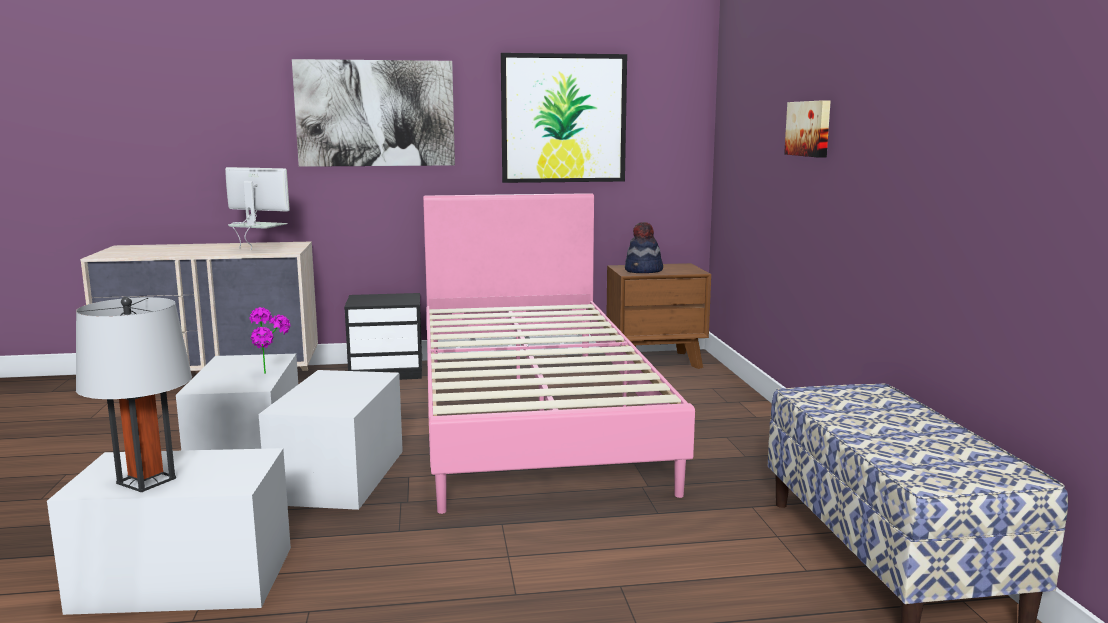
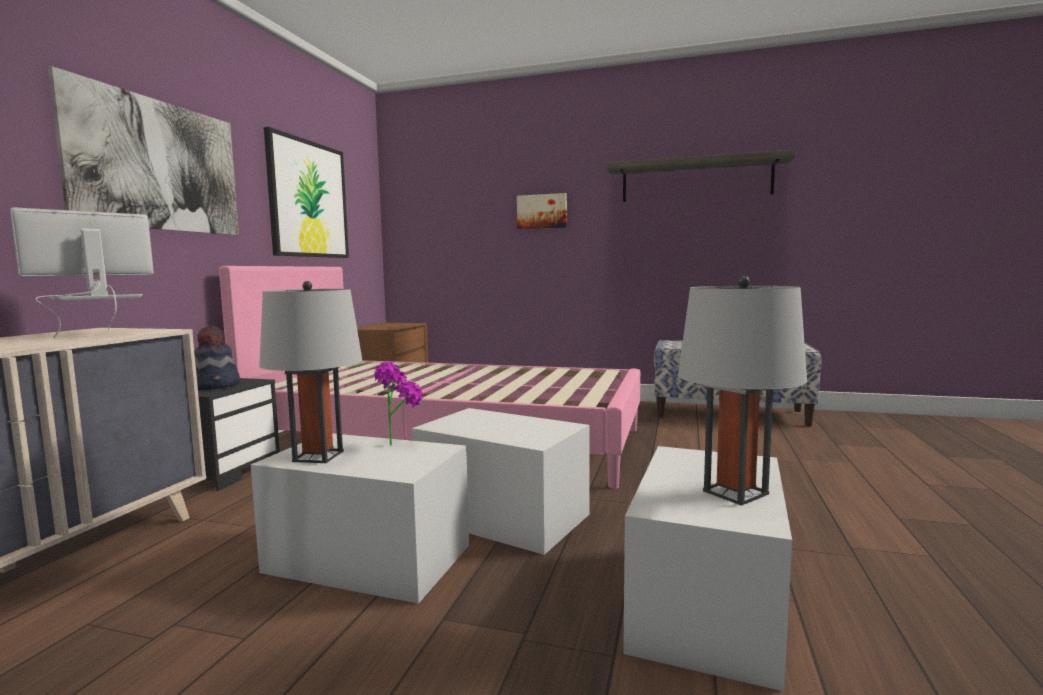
camera: 65 degrees left, 5 degrees down
hat [625,222,663,273] -> hat moved to [194,326,240,390]
none -> grey table lamp [259,281,363,463]
none -> shelf [606,149,797,202]

